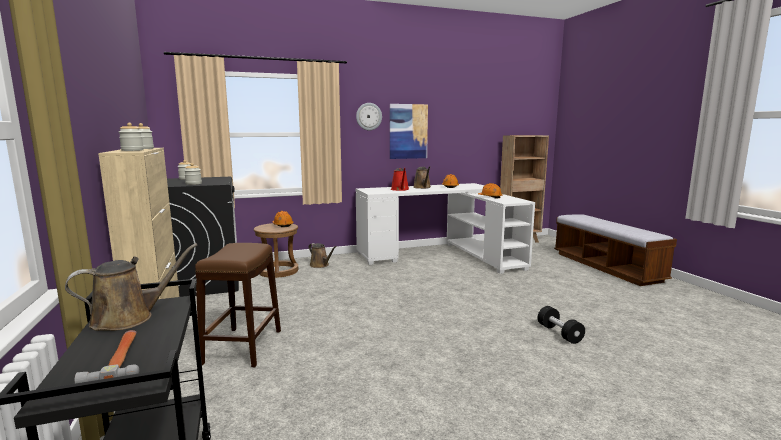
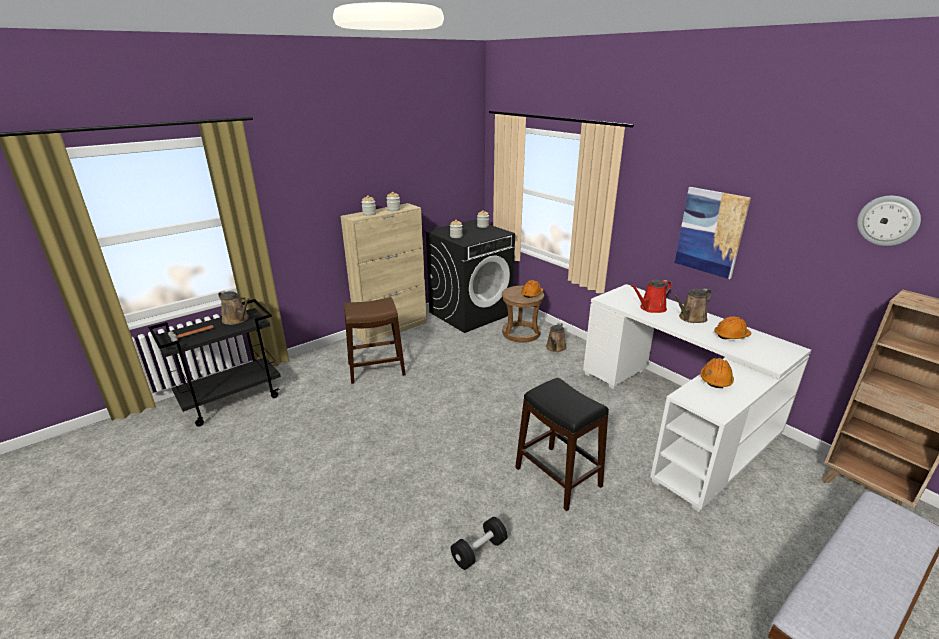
camera: 70 degrees right, 15 degrees up
wall clock [356,103,382,130] -> wall clock moved to [857,196,921,246]
none -> black stool [515,378,609,511]

